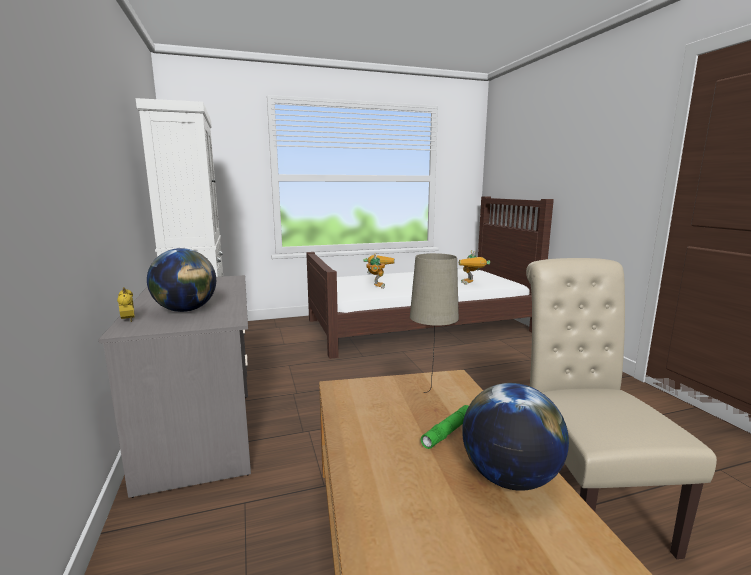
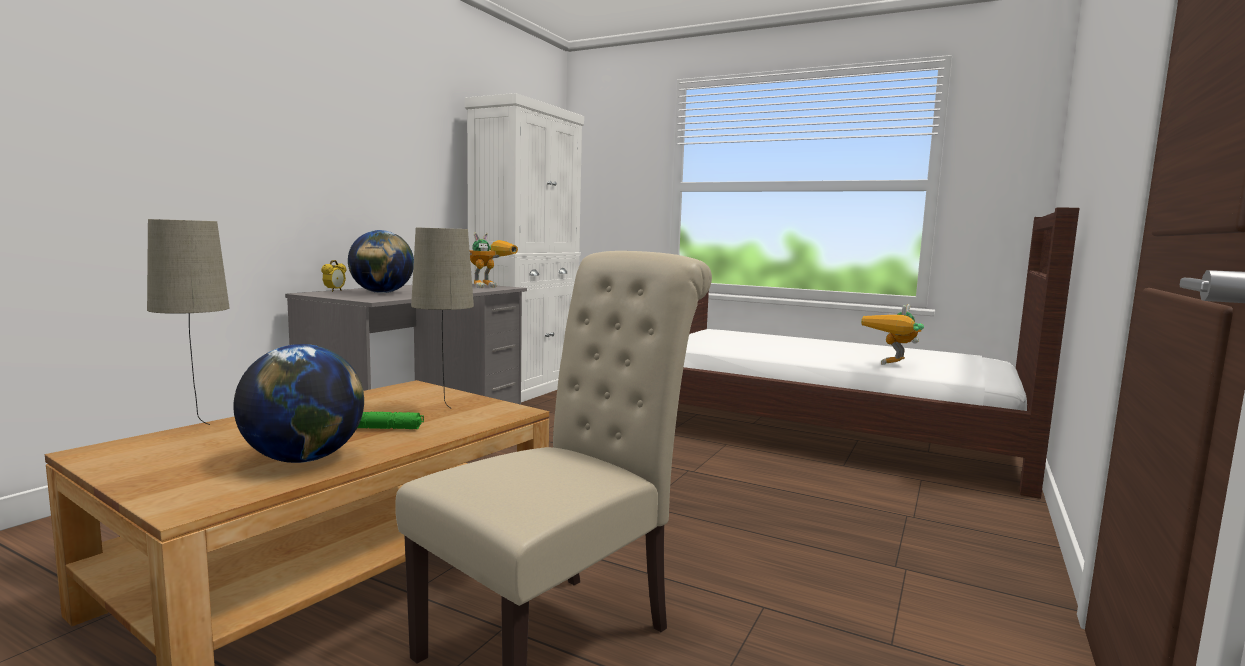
camera: 45 degrees right, 5 degrees down
toy robot [363,253,395,289] -> toy robot moved to [470,233,518,288]
none -> beige table lamp [147,219,230,425]

